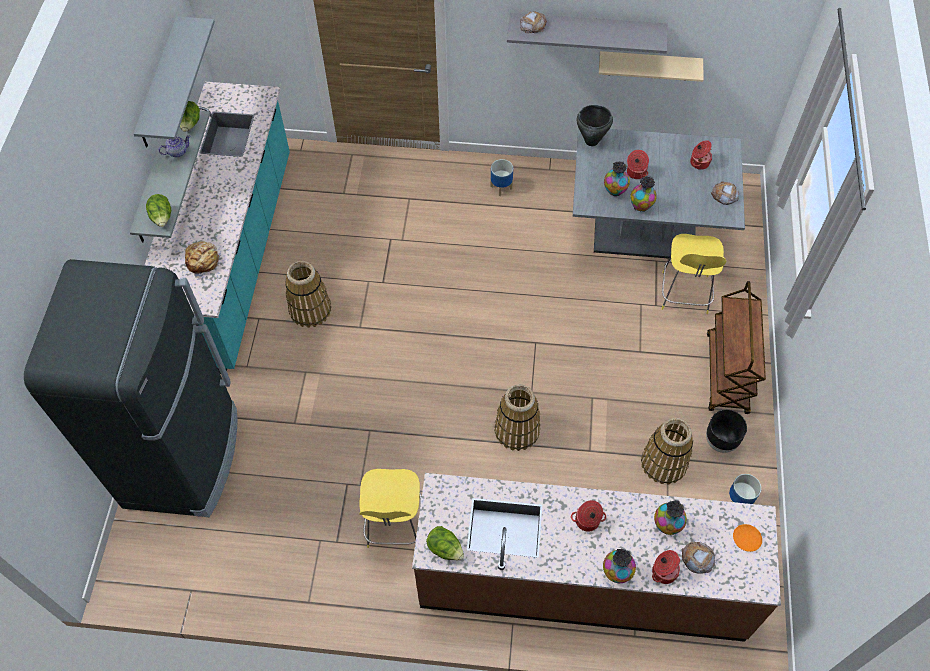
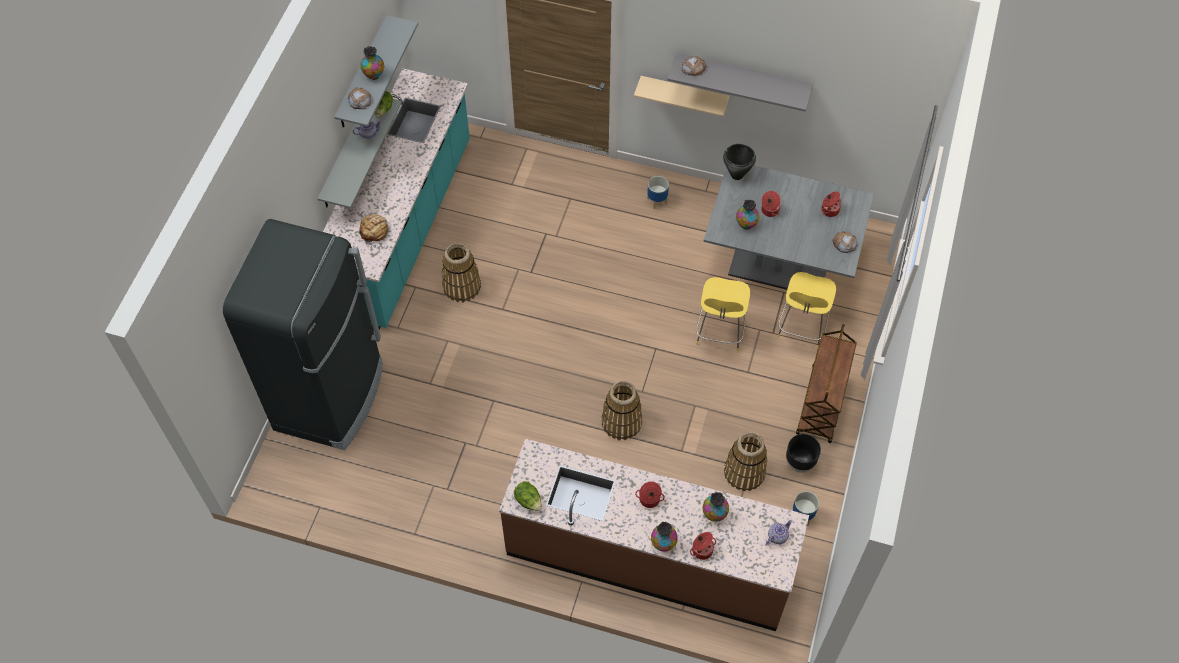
camera: 10 degrees right, 0 degrees up
lettuce [146,194,171,227] -> none
yellow stool [359,469,422,548] -> yellow stool moved to [696,277,750,352]
beige shelf [599,51,704,82] -> beige shelf moved to [634,76,730,117]
vase [630,177,657,212] -> vase moved to [360,46,384,80]
bread [682,542,715,573] -> bread moved to [347,87,371,109]
orange plate [733,524,762,552] -> teapot [766,520,792,545]

